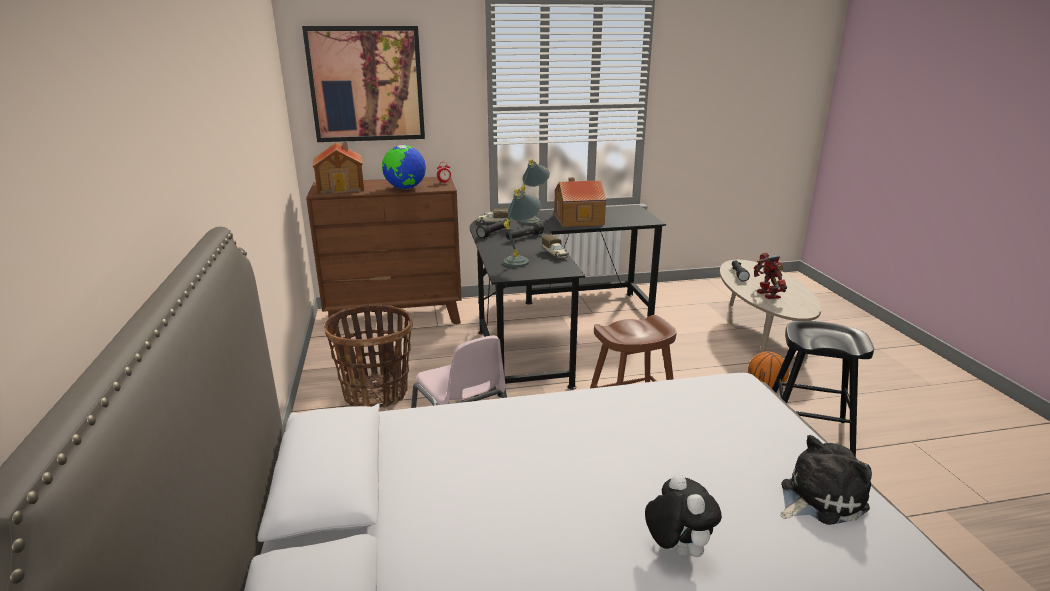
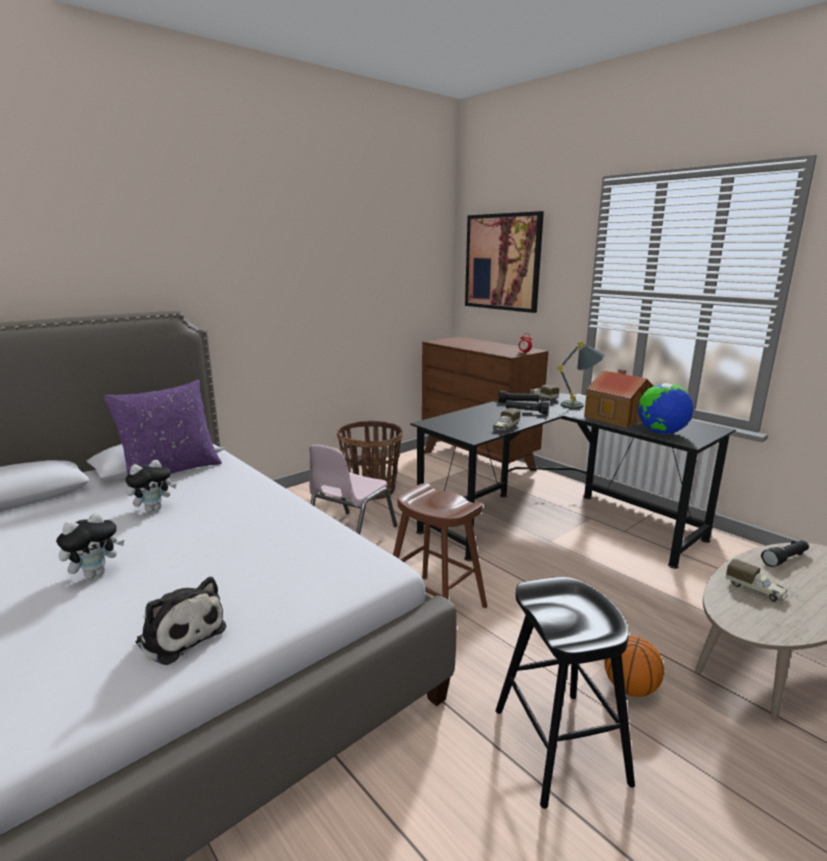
camera: 60 degrees right, 5 degrees down
toy house [312,142,364,194] -> none
globe [382,145,426,189] -> globe moved to [638,383,694,434]
grey table lamp [503,188,541,267] -> none
toy robot [754,253,787,299] -> toy truck [726,559,788,602]
none -> purple pillow [103,380,222,486]
none -> plush toy [125,460,177,512]

